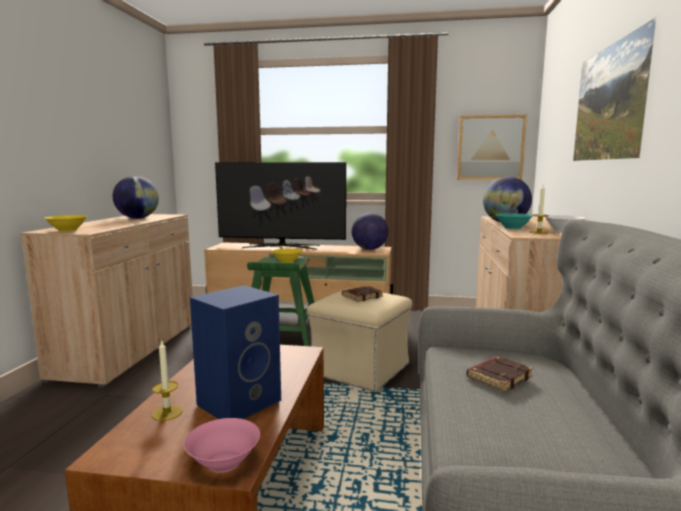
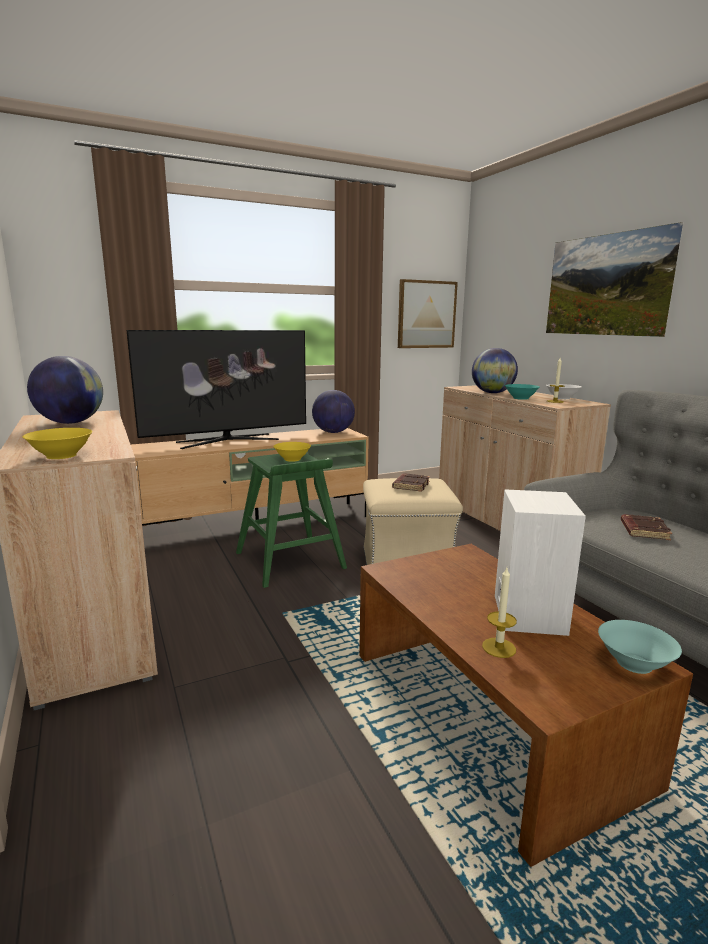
camera: 35 degrees left, 5 degrees up
pink bowl [184,418,260,473] -> turquoise bowl [598,620,682,674]
blue speaker [190,285,281,419] -> white speaker [495,489,586,636]

